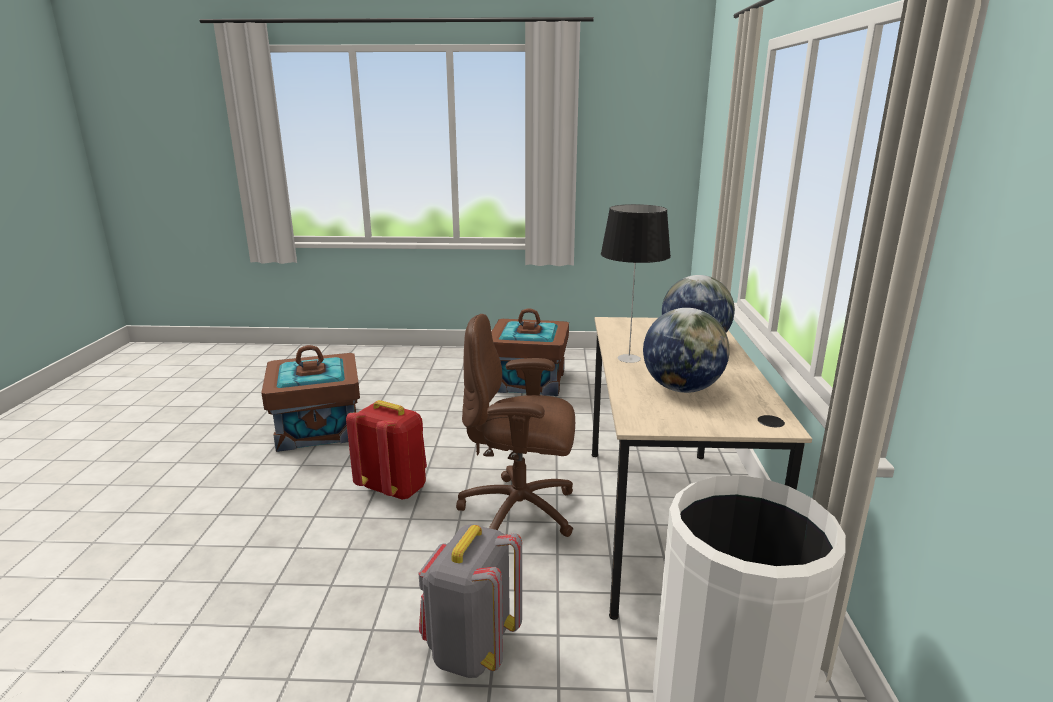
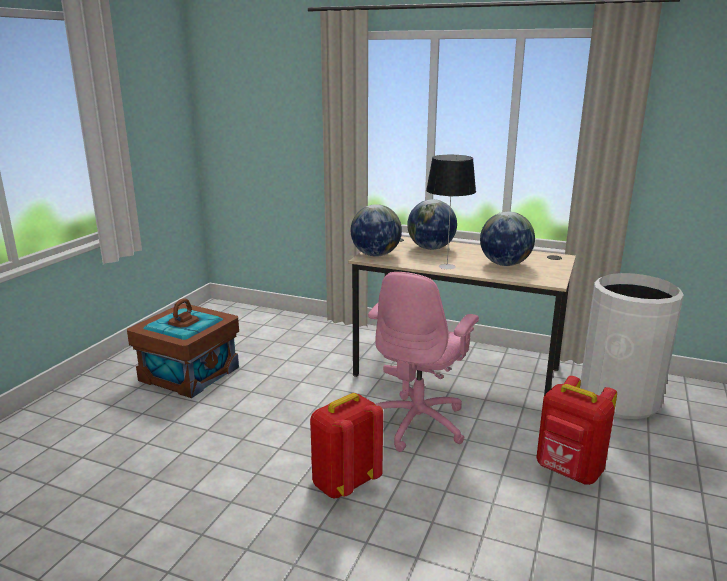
camera: 70 degrees left, 0 degrees up
brown storage box [261,345,360,452] -> none
grey backpack [418,524,522,678] -> red backpack [536,376,617,485]
brown office chair [456,314,575,537] -> pink office chair [368,272,479,452]
none -> globe [351,204,402,257]

